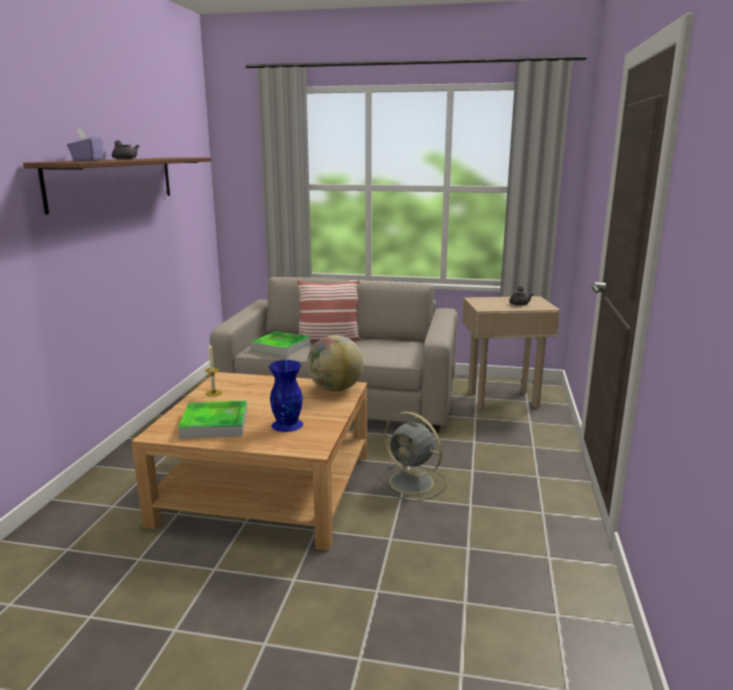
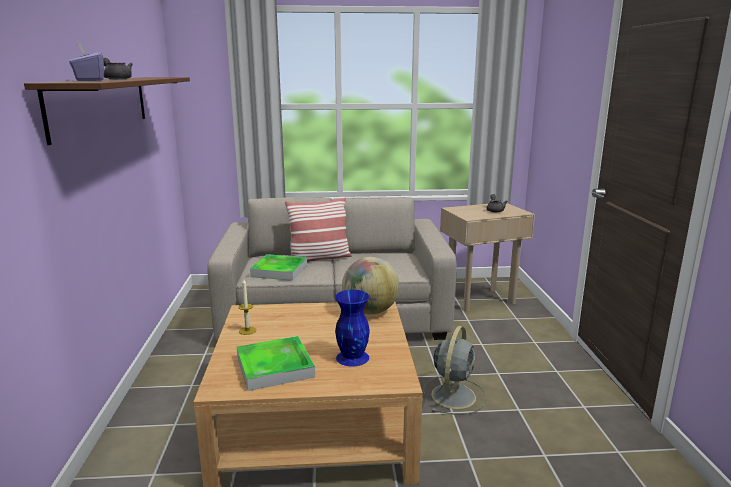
camera: 15 degrees left, 0 degrees up
grey fan [378,412,447,501] -> grey fan turned 90 degrees counterclockwise [423,326,486,415]

